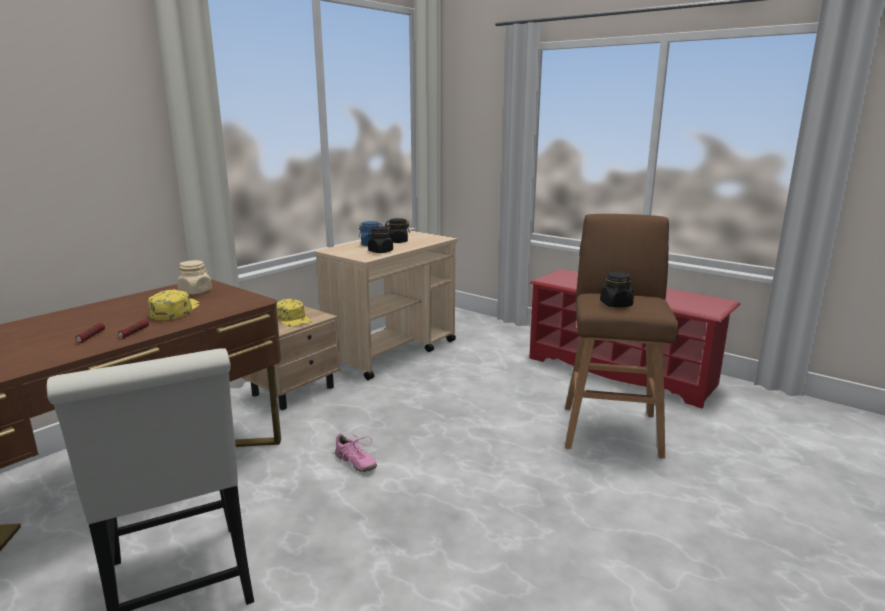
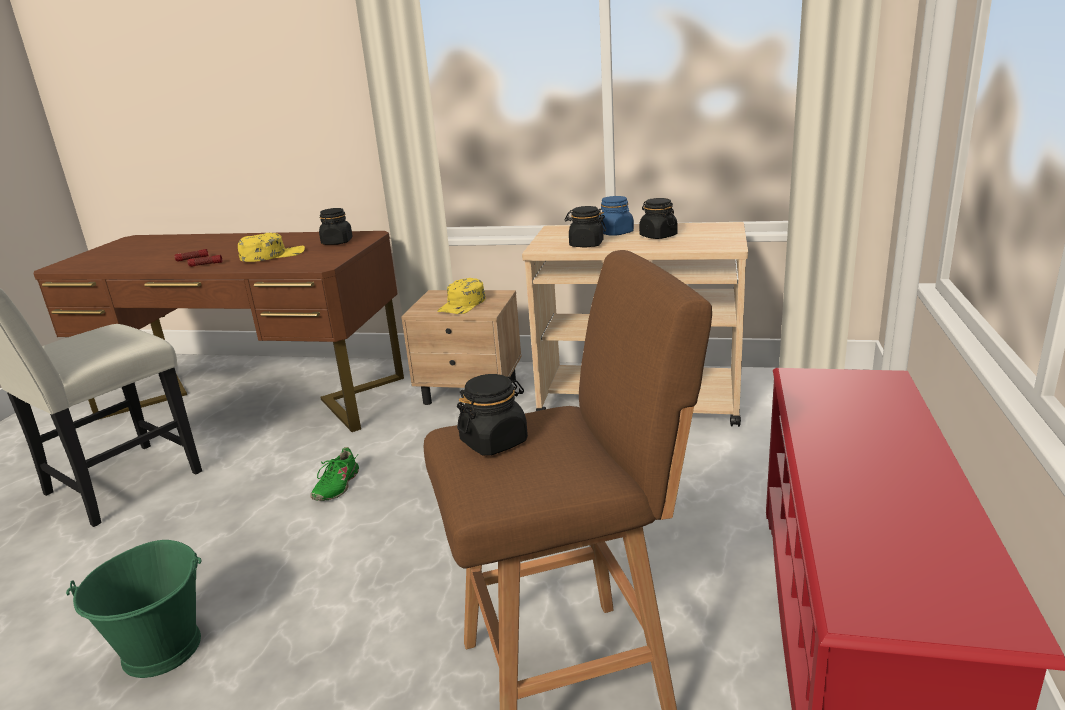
camera: 65 degrees right, 5 degrees up
beige jar [177,260,212,295] -> black jar [319,208,353,245]
pink shoe [332,433,377,472] -> green shoe [310,447,359,501]
none -> green bucket [66,540,202,678]

